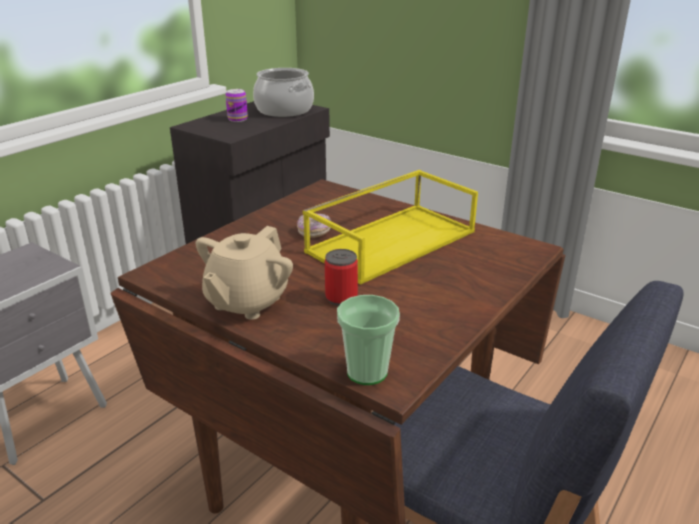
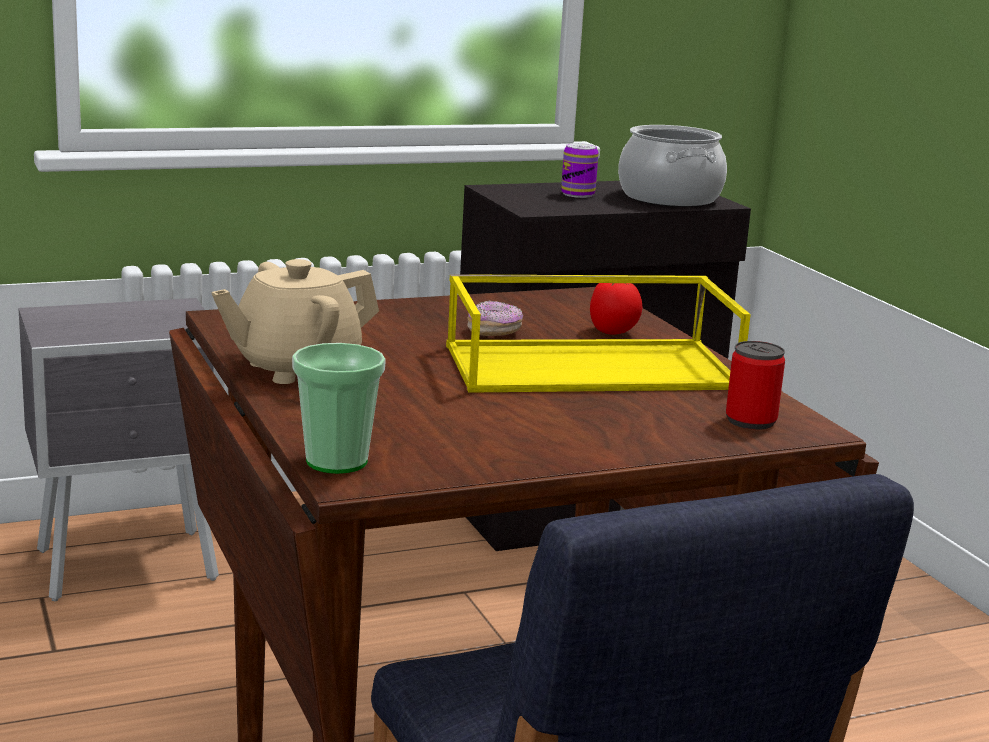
camera: 30 degrees right, 10 degrees down
can [325,249,358,306] -> can moved to [726,341,785,430]
none -> tomato [590,283,643,335]

